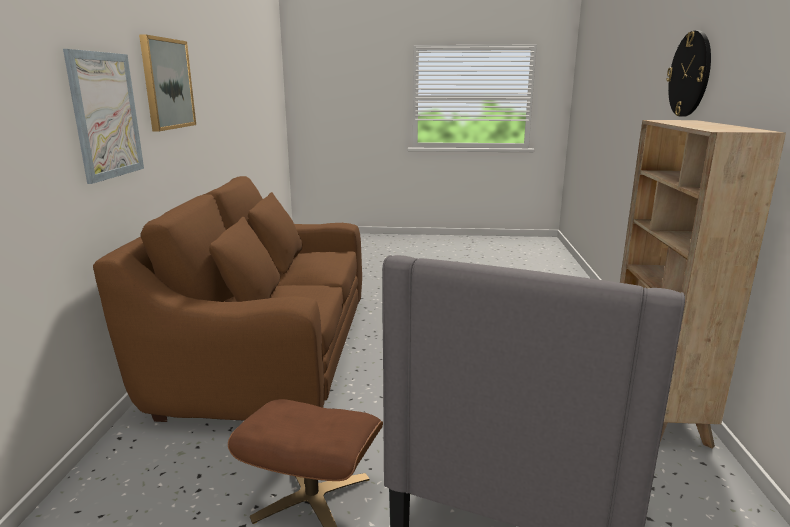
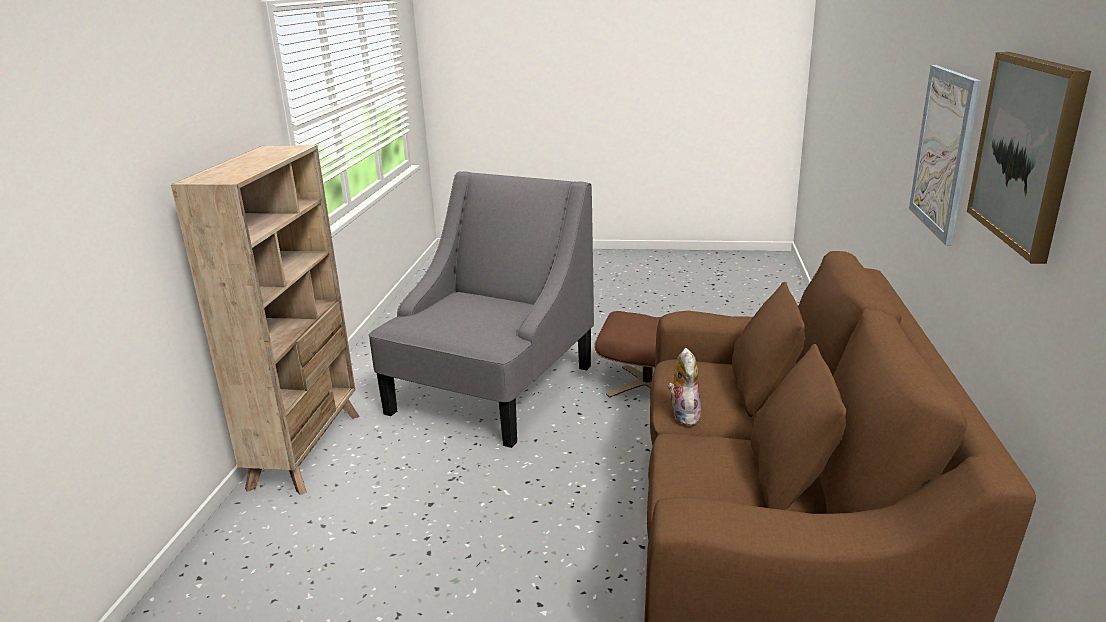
camera: 175 degrees left, 5 degrees up
wall clock [667,30,711,117] -> none
none -> plush toy [668,348,701,425]

